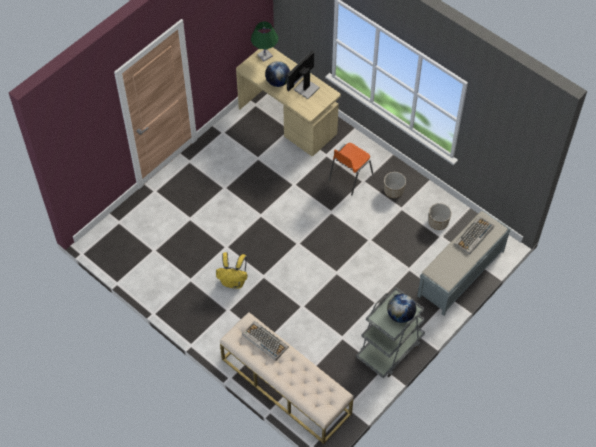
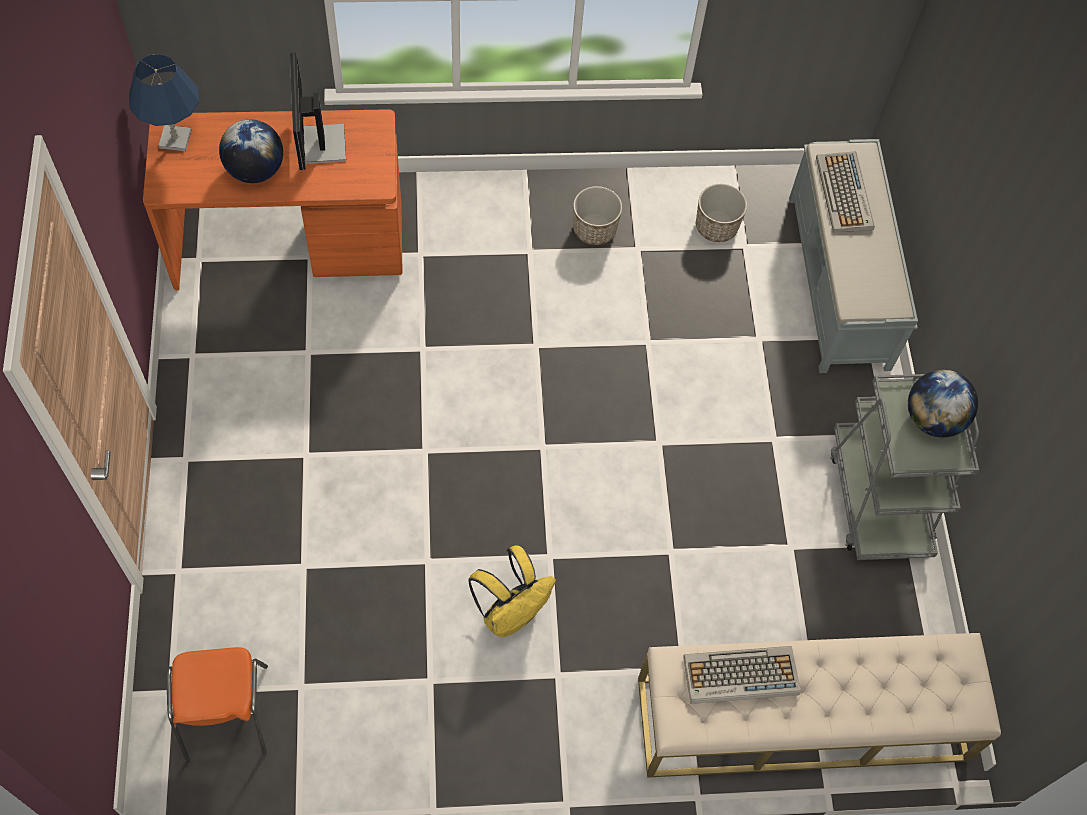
camera: 50 degrees left, 5 degrees up
beige desk [236,47,340,156] -> orange desk [143,109,402,290]
green table lamp [251,21,278,61] -> blue table lamp [129,54,199,151]
orange chair [329,143,373,195] -> orange chair moved to [166,647,268,763]

